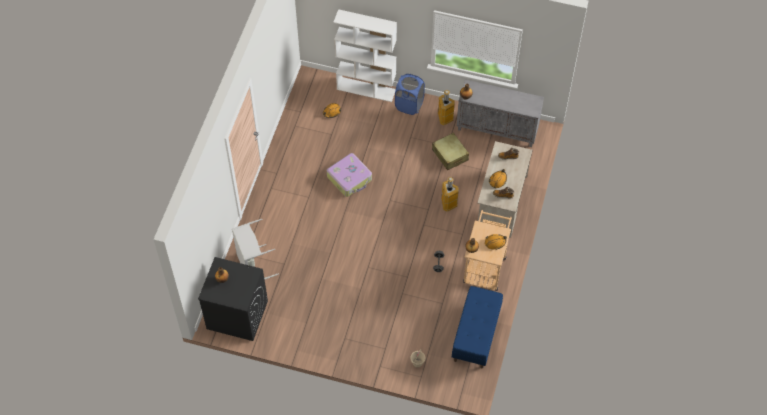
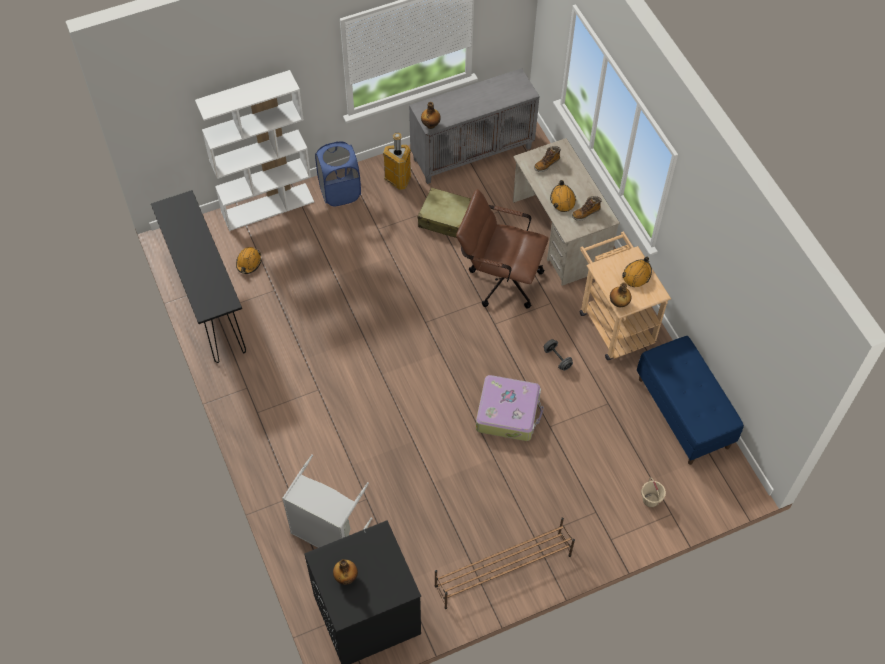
camera: 40 degrees left, 0 degrees up
suitcase [327,153,372,197] -> suitcase moved to [476,375,544,441]
trash can [441,177,459,212] -> brown office chair [456,189,548,309]
none -> black console table [151,190,246,363]
none -> brown shoe rack [435,518,575,609]

